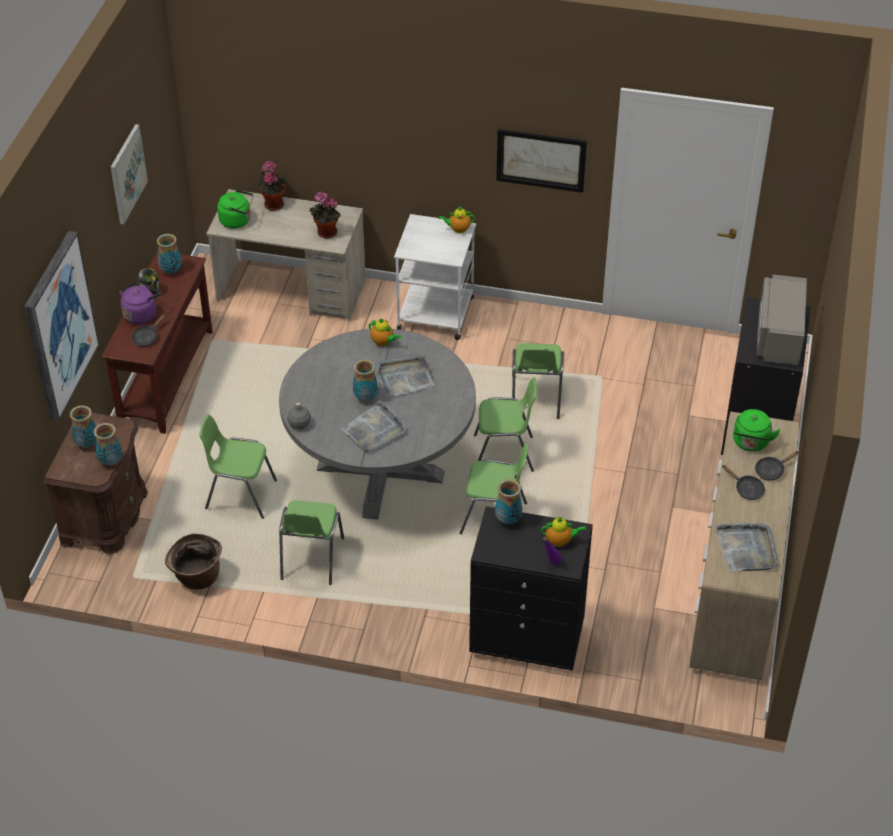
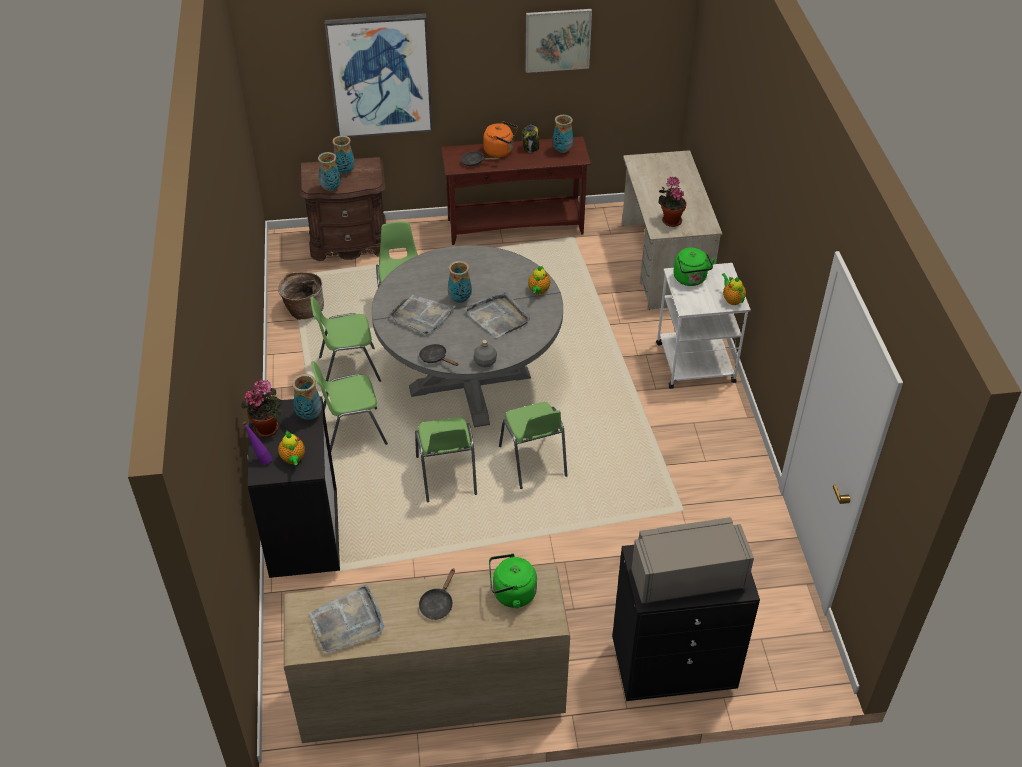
camera: 70 degrees right, 0 degrees up
purple kettle [119,280,161,324] -> orange kettle [483,121,518,158]
green kettle [217,189,253,229] -> green kettle moved to [673,248,715,286]
potted plant [258,161,285,211] -> potted plant moved to [241,379,282,438]
grey bottle [287,402,311,430] -> grey bottle moved to [473,340,497,368]
picture [496,129,587,193] -> none
green chair [512,343,564,419] -> green chair moved to [311,361,388,451]
black frying pan [755,451,799,481] -> black frying pan moved to [419,344,459,366]

